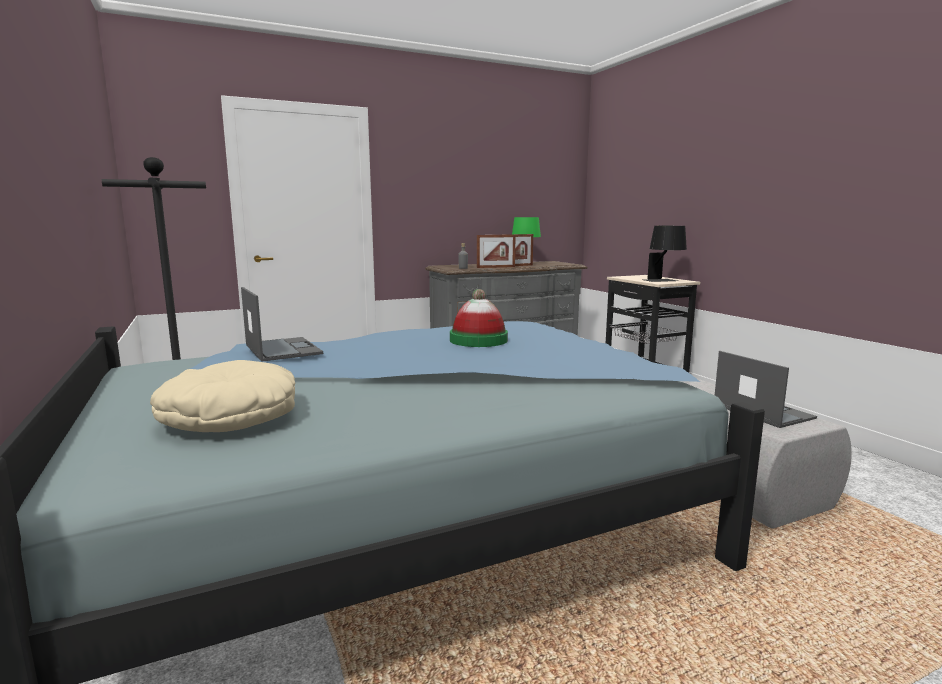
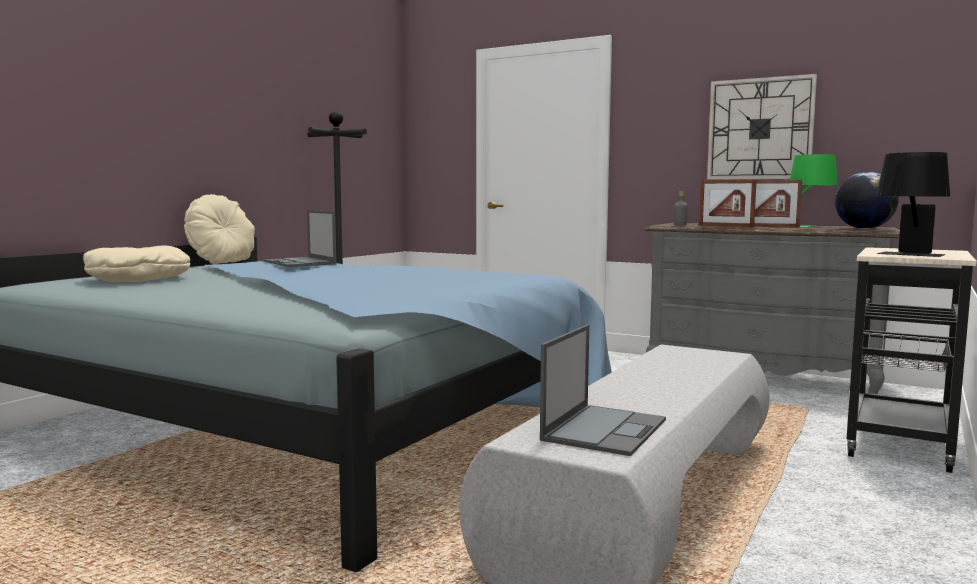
camera: 55 degrees right, 5 degrees down
laptop [241,287,323,362] -> laptop turned 120 degrees clockwise [264,210,337,267]
hat [450,289,508,347] -> none
none -> beige pillow [184,194,255,265]
none -> wall clock [707,74,817,180]
none -> globe [835,172,899,229]

